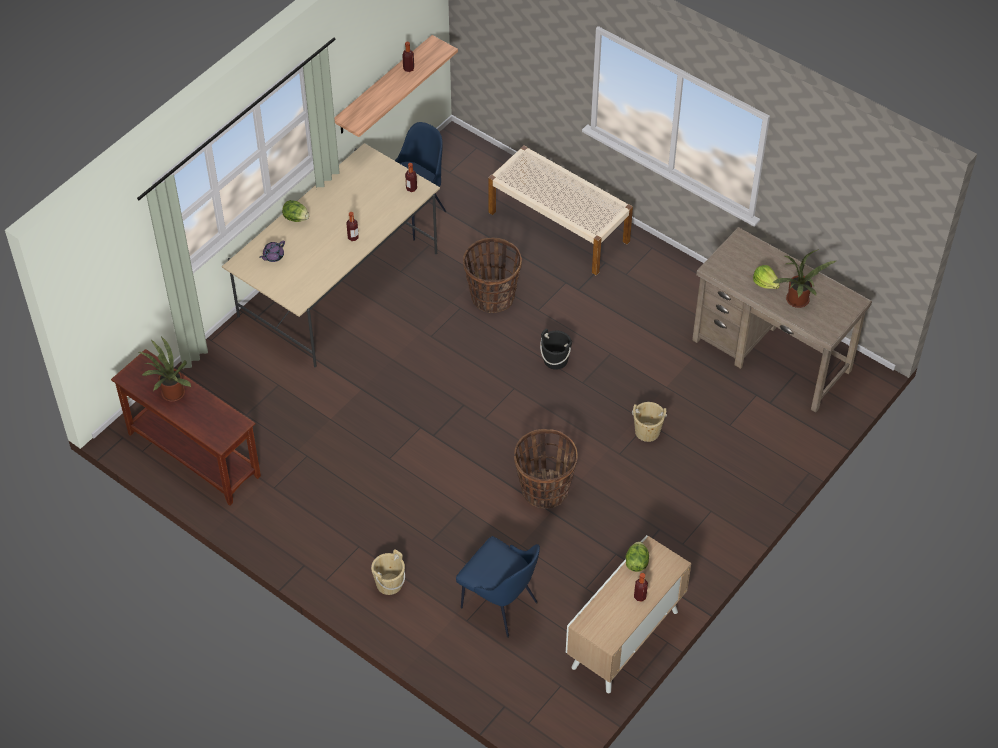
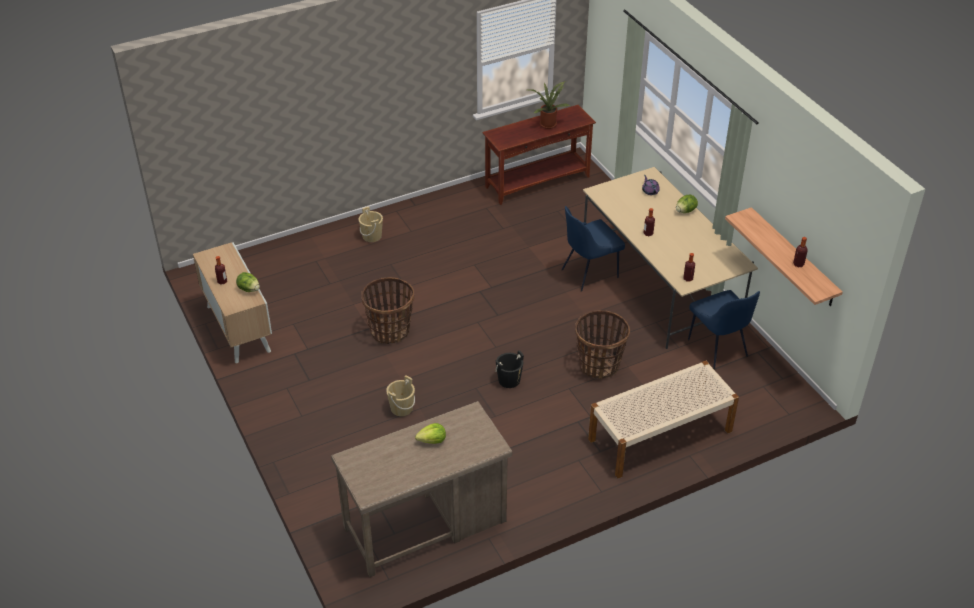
camera: 115 degrees right, 10 degrees down
blue chair [456,536,540,638] -> blue chair moved to [562,206,625,292]
potted plant [772,249,836,308] -> none

